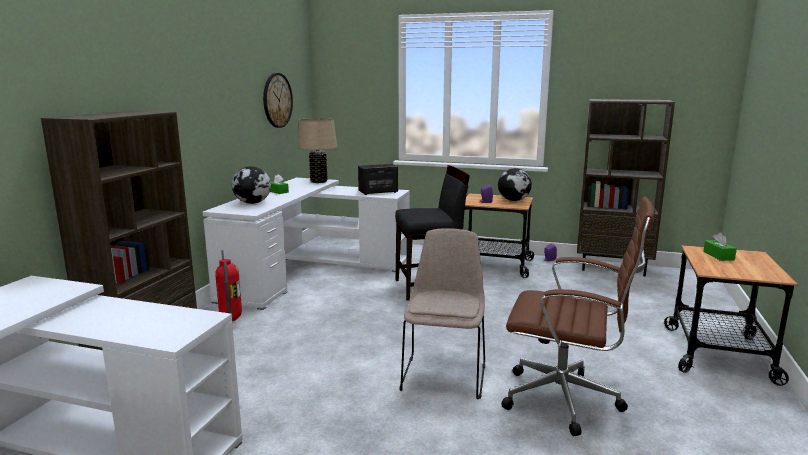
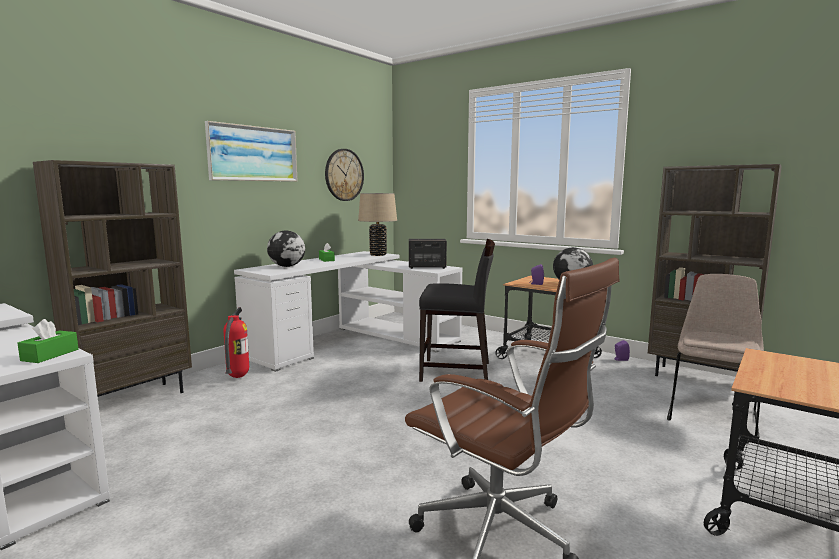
camera: 20 degrees right, 5 degrees down
beige chair [400,228,485,399] -> beige chair moved to [667,274,764,437]
green tissue box [703,232,737,261] -> green tissue box moved to [17,319,78,363]
none -> picture [205,121,298,182]

